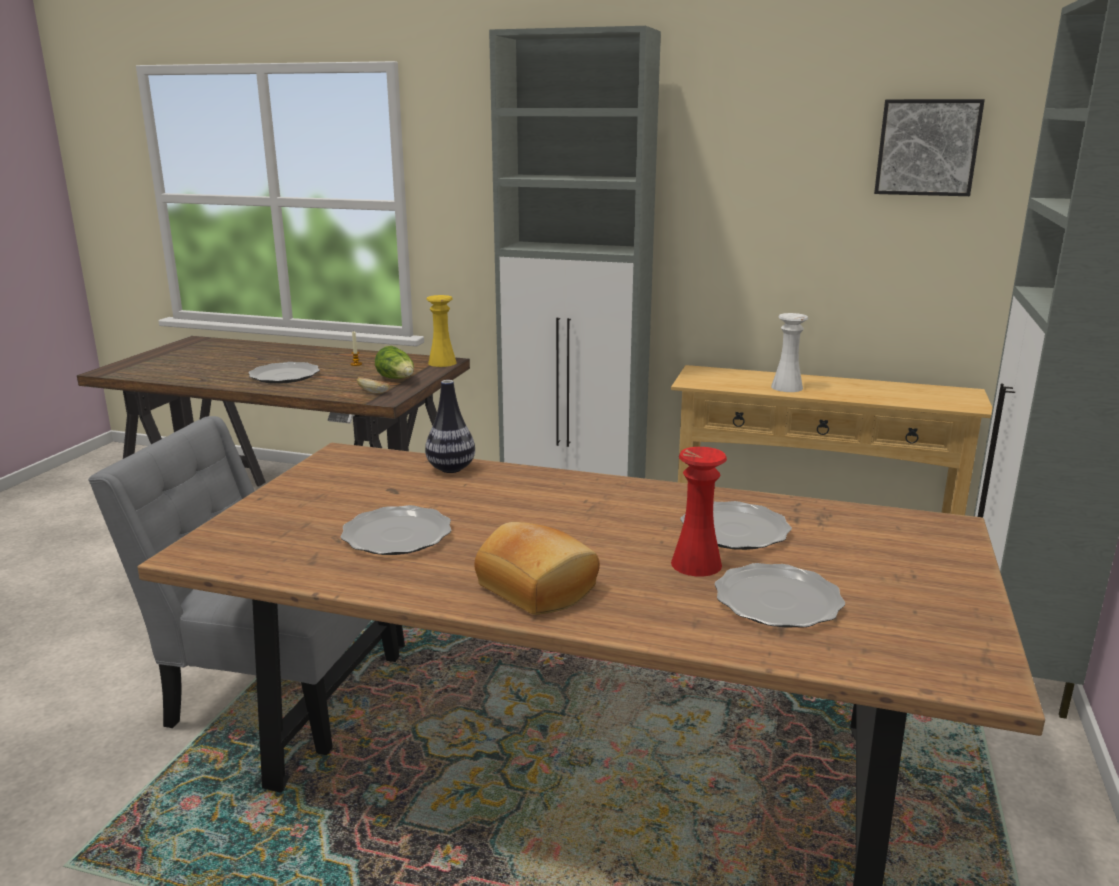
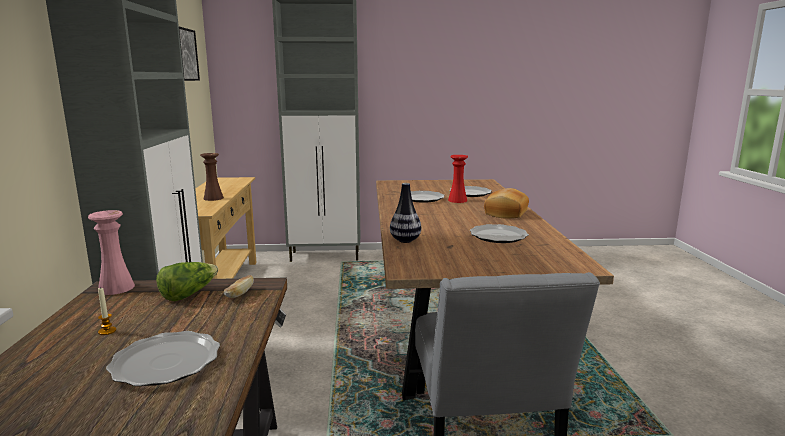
camera: 110 degrees left, 5 degrees down
yellow vase [426,295,457,367] -> pink vase [88,210,135,295]
white vase [771,313,808,392] -> brown vase [200,153,224,201]

